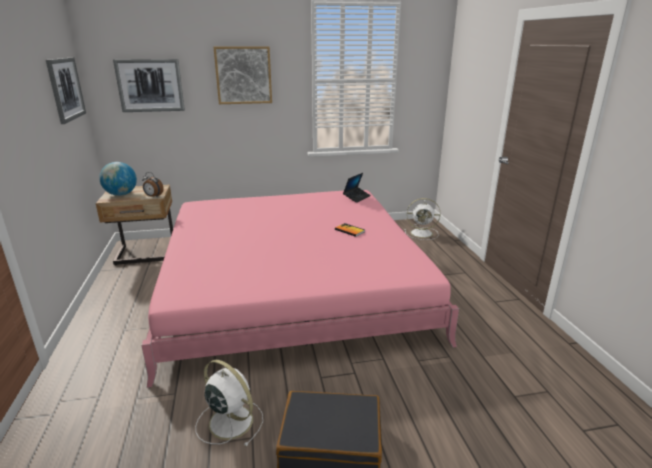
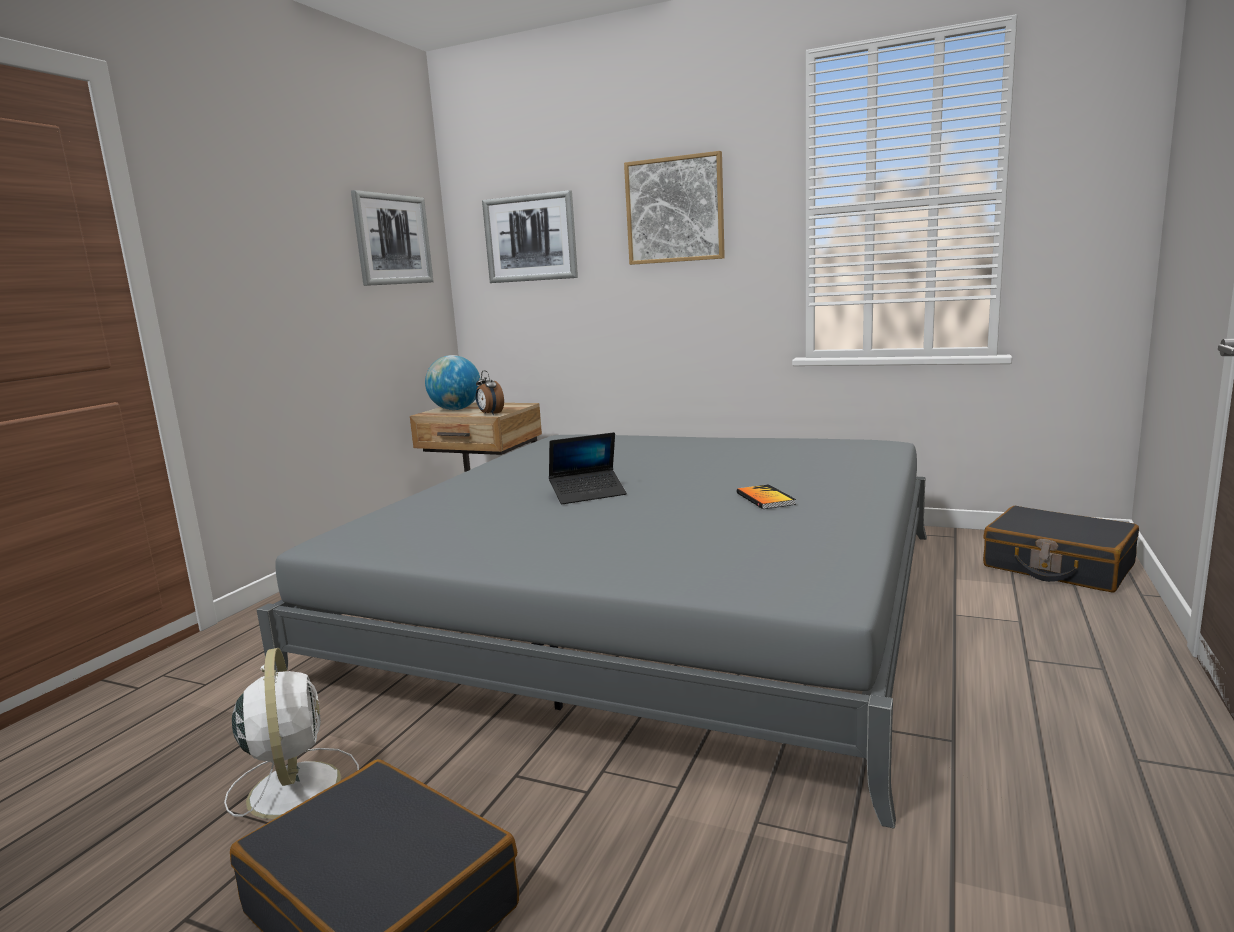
camera: 35 degrees right, 10 degrees down
pink bed [141,190,459,388] -> grey bed [257,435,927,829]
laptop [343,173,371,203] -> laptop moved to [549,432,627,504]
white fan [404,198,441,240] -> black suitcase [983,506,1139,593]

